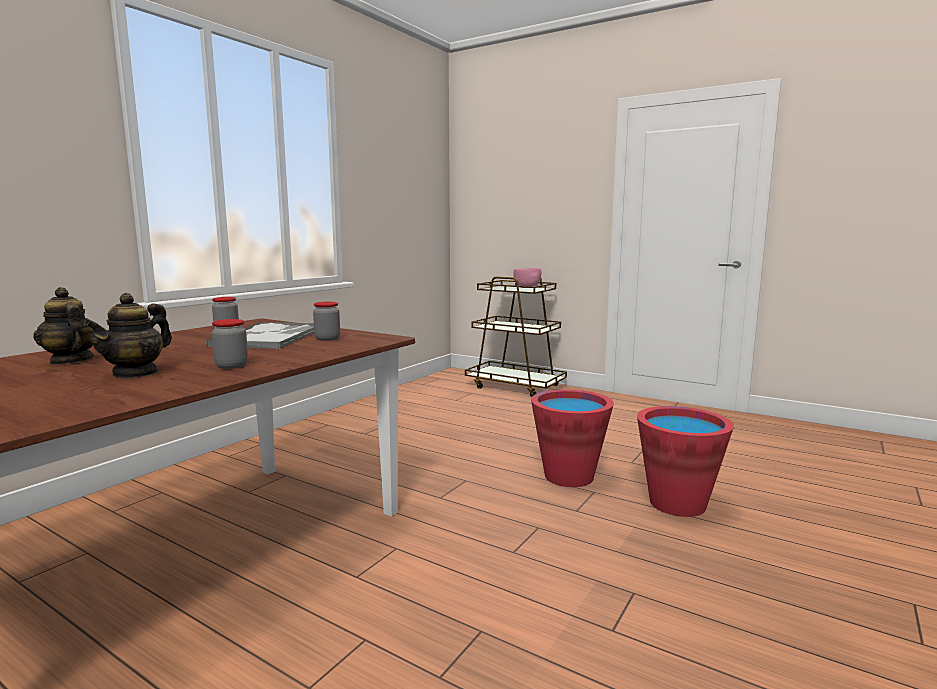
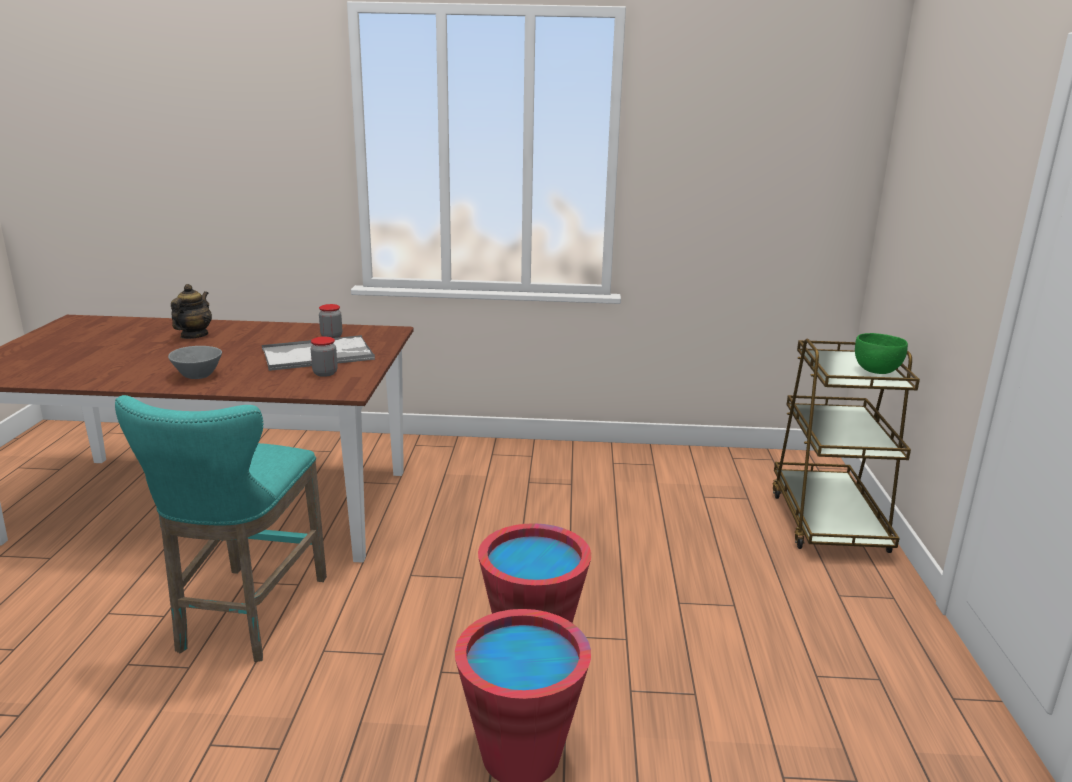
camera: 60 degrees right, 10 degrees up
teapot [84,293,172,378] -> none
jar [212,319,248,369] -> grey bowl [168,346,222,379]
pink bowl [513,268,541,288] -> green bowl [855,333,908,374]
none -> turquoise stool [115,395,327,662]

